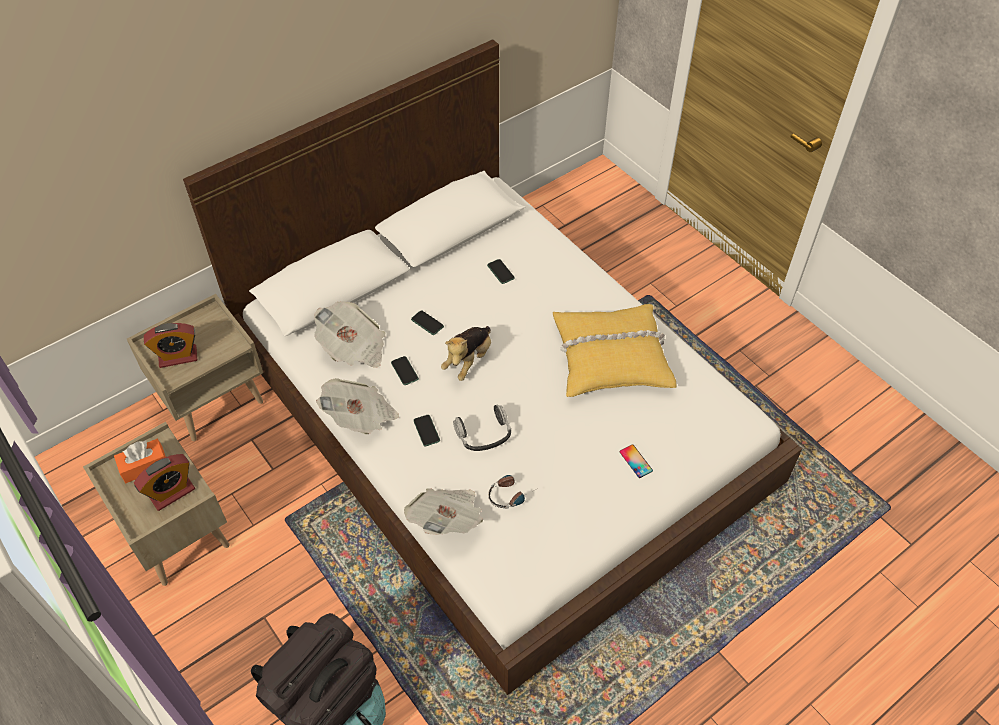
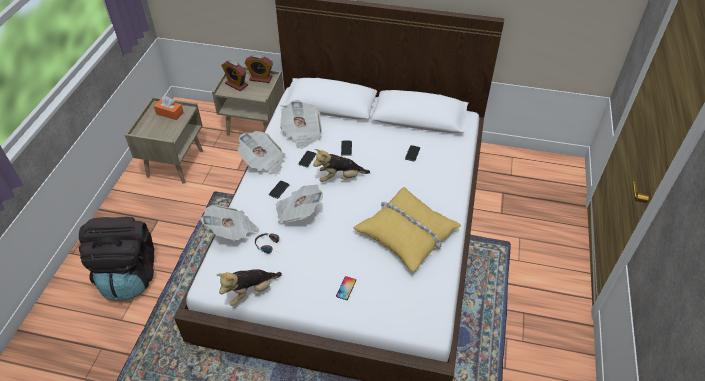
camera: 50 degrees right, 5 degrees down
alarm clock [134,454,195,511] -> alarm clock moved to [245,55,273,83]
headphones [453,404,511,451] -> newspaper [276,184,323,223]
none -> plush toy [217,269,282,306]

